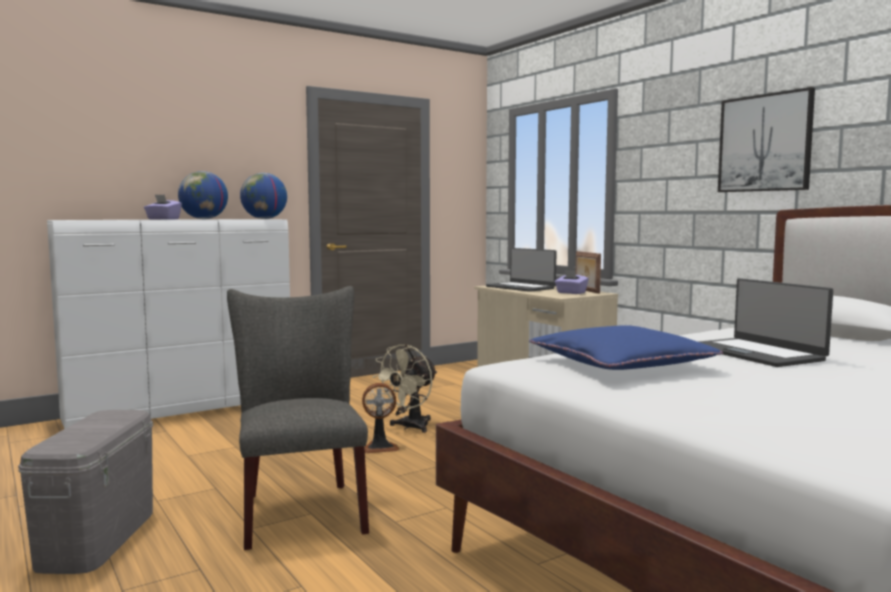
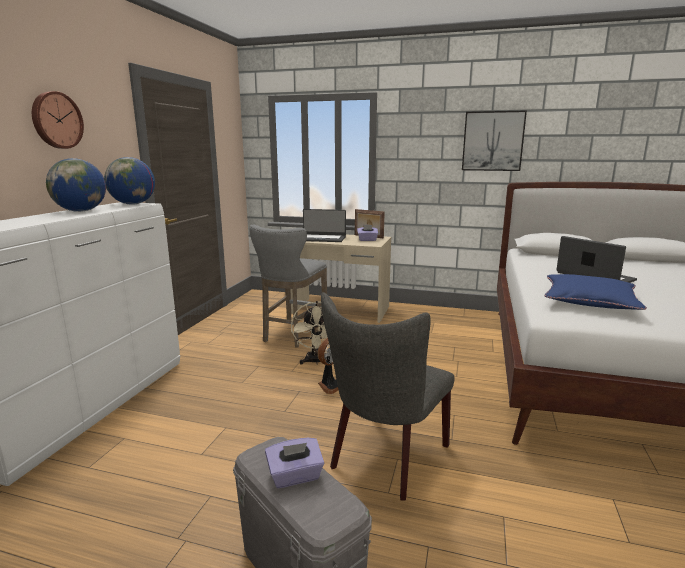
camera: 40 degrees left, 10 degrees up
purple tissue box [144,194,182,220] -> purple tissue box moved to [265,438,324,488]
grey chair [227,286,369,550] -> grey chair turned 90 degrees counterclockwise [321,292,455,501]
laptop [699,278,833,367] -> laptop turned 150 degrees counterclockwise [556,236,637,283]
none -> wall clock [32,91,84,149]
none -> grey stool [249,225,327,348]

